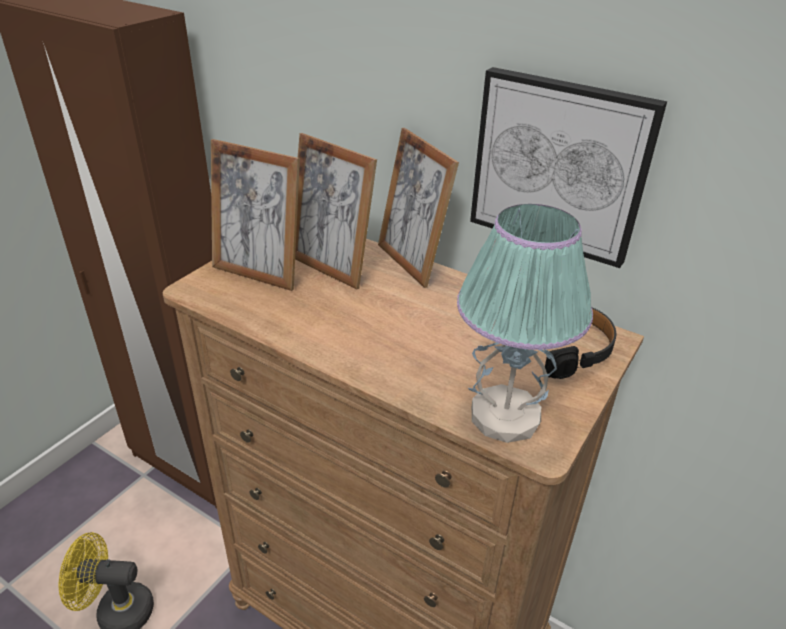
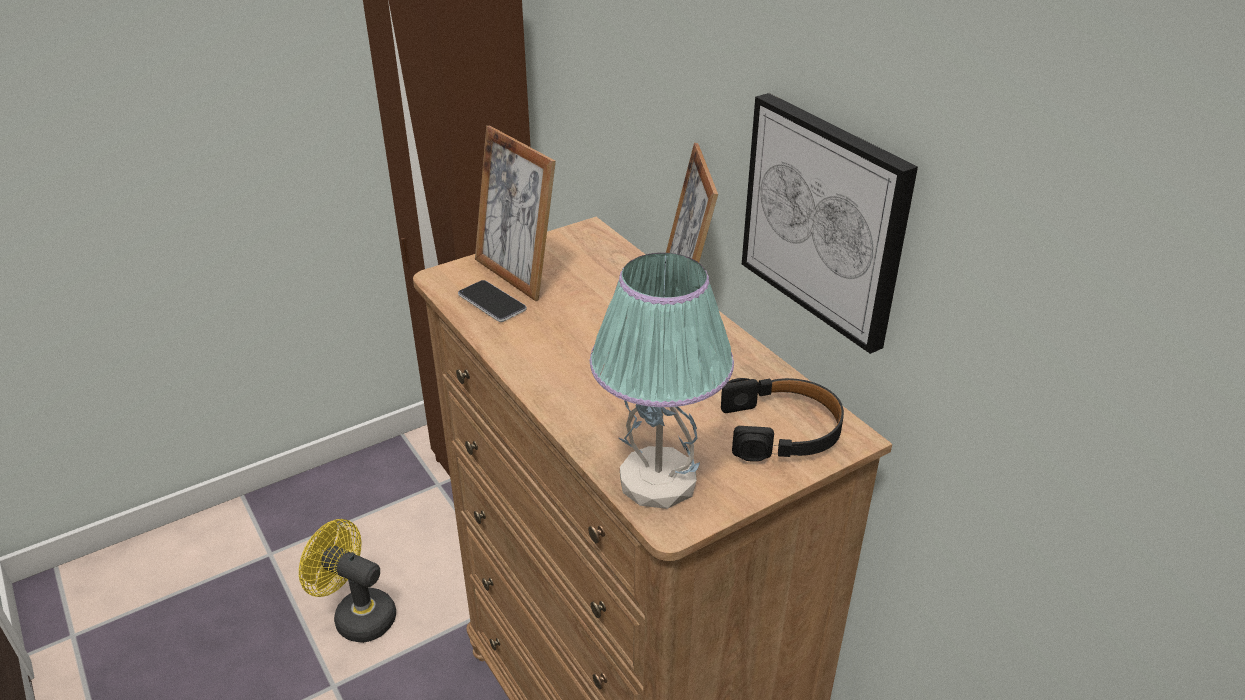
camera: 25 degrees right, 0 degrees up
picture frame [295,133,377,290] -> none
none -> phone [458,280,527,322]

